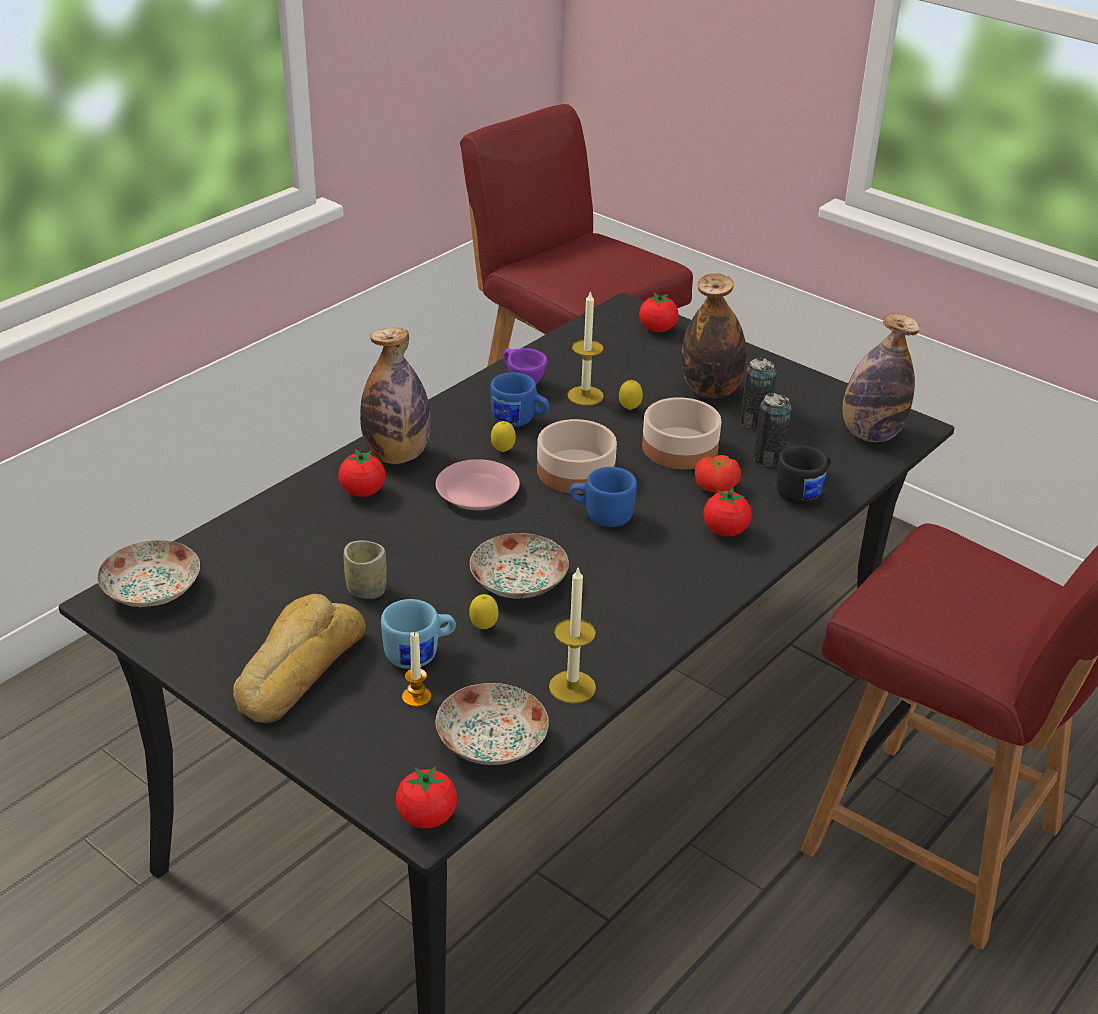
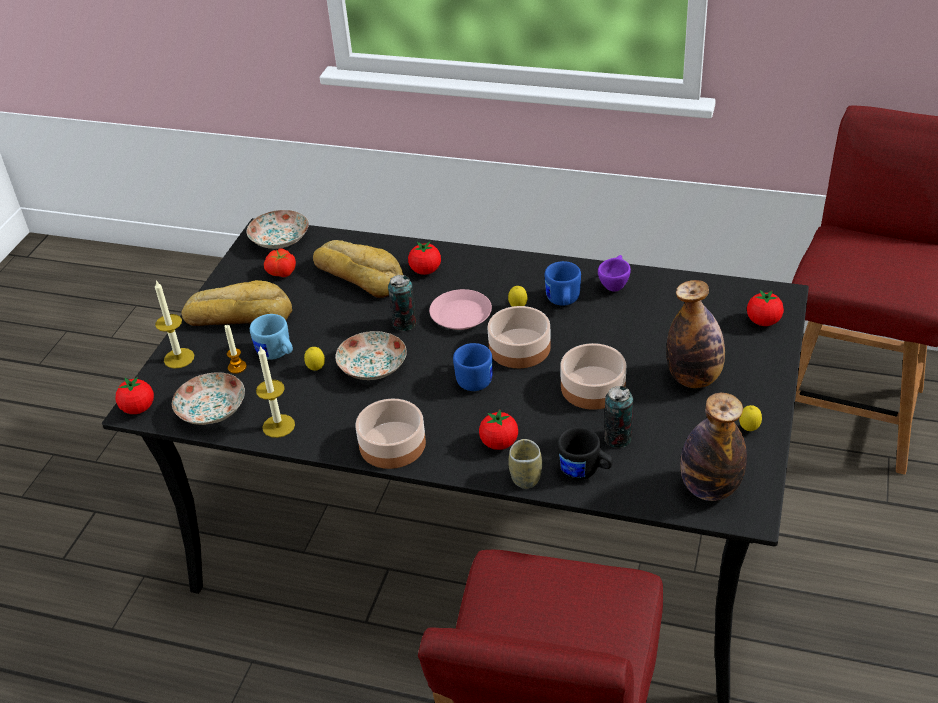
camera: 70 degrees right, 5 degrees up
cup [344,541,387,599] -> cup moved to [508,439,542,489]
bottle [360,328,431,464] -> none
candle [568,290,604,406] -> candle moved to [155,280,194,369]
lemon [619,380,643,410] -> lemon moved to [739,405,762,431]
tomato [695,455,741,493] -> tomato moved to [264,248,296,277]
can [740,358,777,430] -> can moved to [388,275,417,331]
none -> bread [313,240,403,298]
none -> bowl [355,399,426,469]

